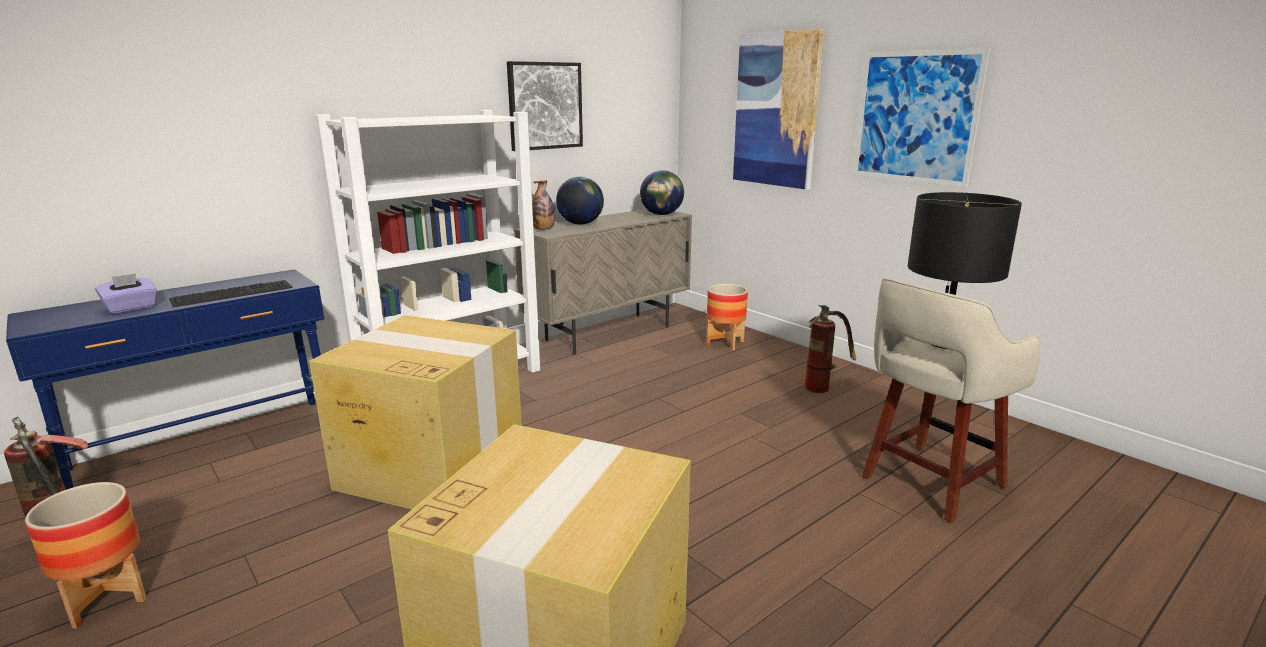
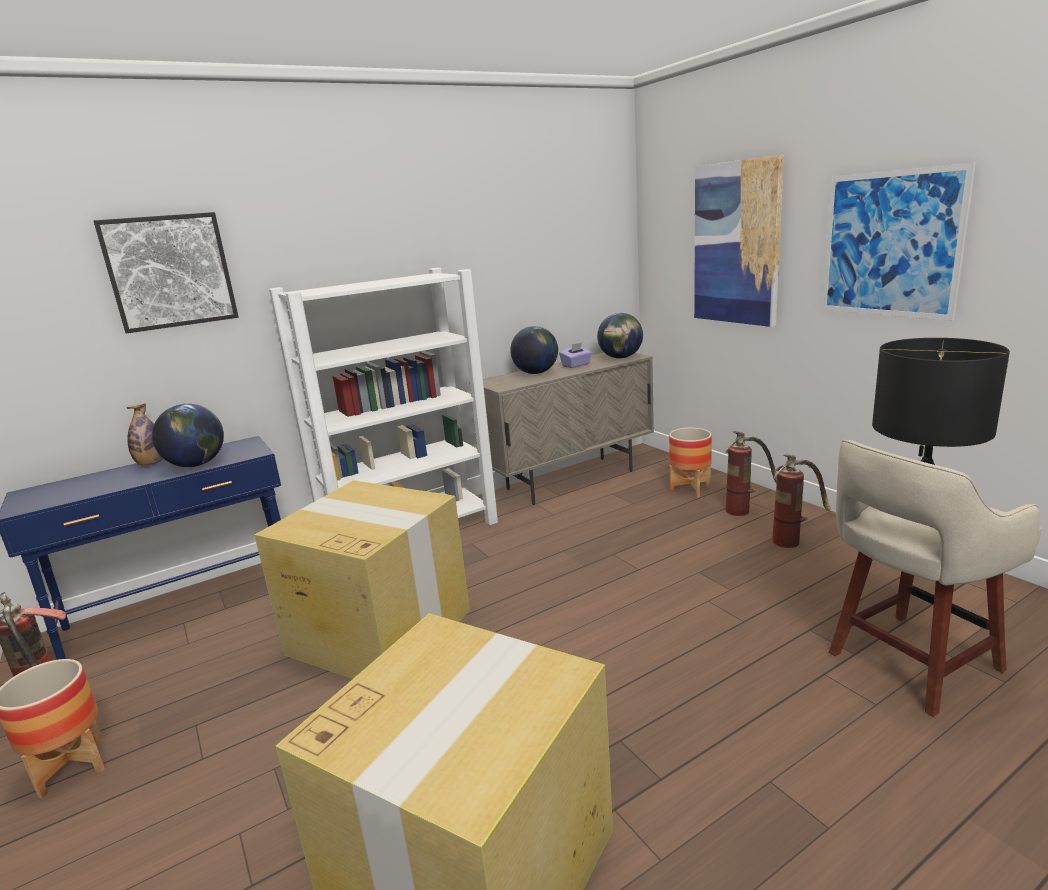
camera: 10 degrees right, 0 degrees up
purple tissue box [95,273,157,314] -> purple tissue box moved to [559,343,592,368]
keyboard [169,280,293,307] -> globe [152,404,224,467]
picture [507,61,583,151] -> picture moved to [94,212,239,334]
bottle [532,180,555,230] -> bottle moved to [127,404,163,466]
none -> fire extinguisher [725,431,777,516]

